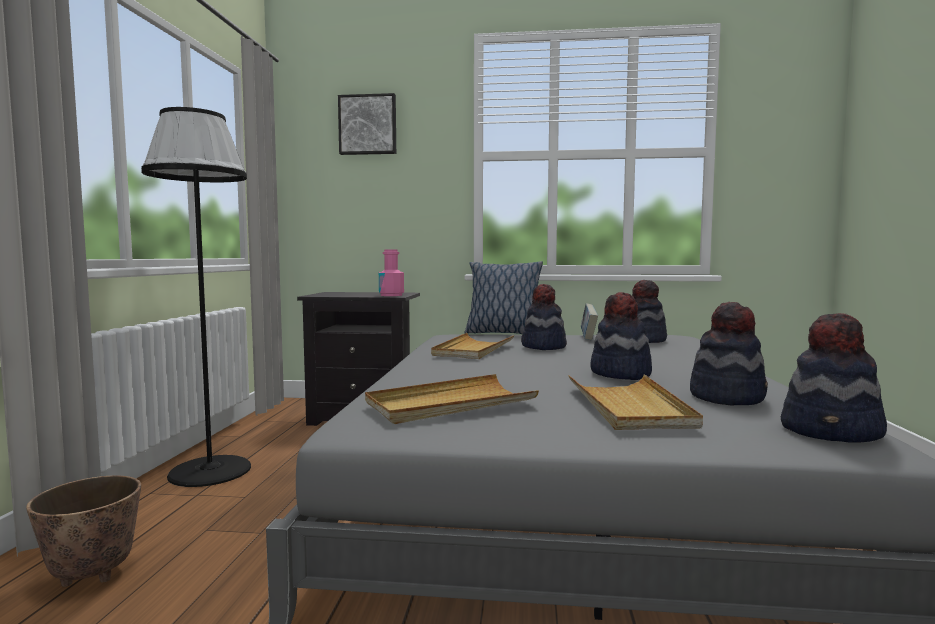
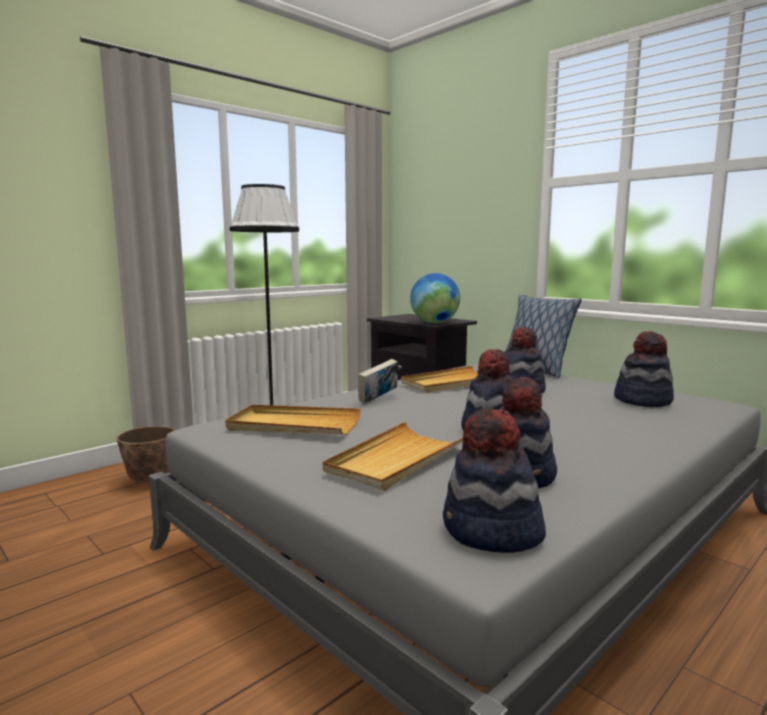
camera: 40 degrees right, 5 degrees up
picture [338,93,396,155] -> none
pink bottle [379,249,404,296] -> globe [410,273,460,323]
book [581,303,598,340] -> book moved to [358,359,398,404]

